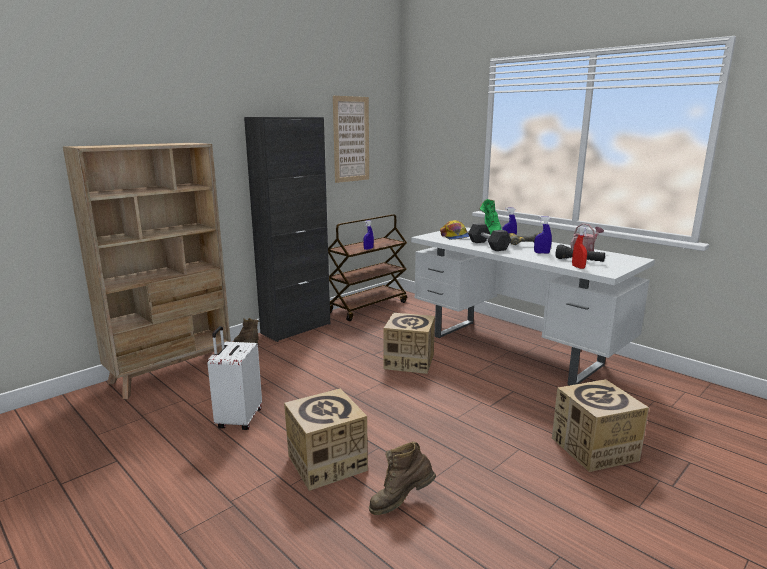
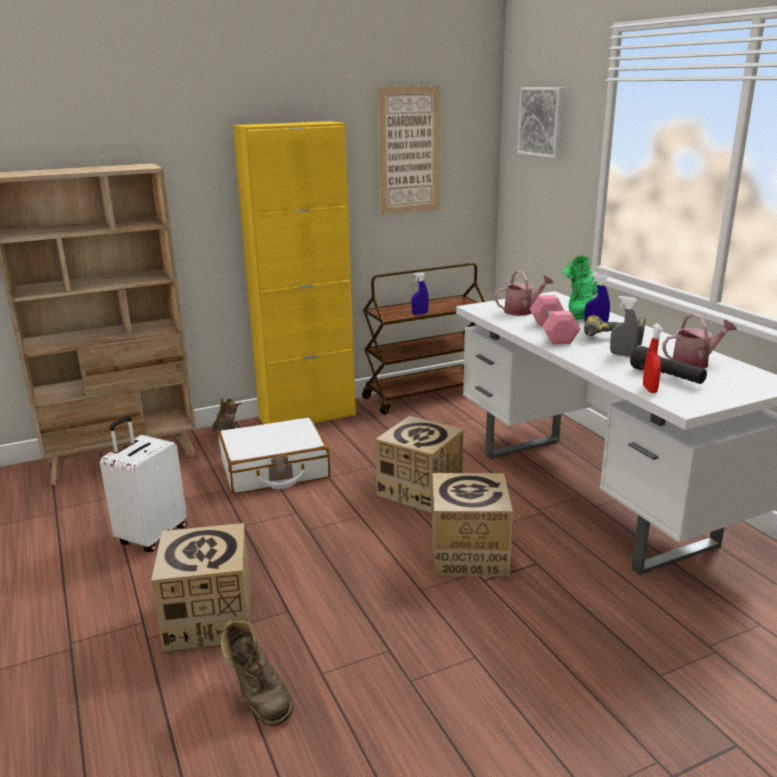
camera: 20 degrees right, 5 degrees up
black cabinet [244,117,330,342] -> yellow cabinet [233,121,356,424]
brown boot [369,441,436,515] -> brown boot turned 120 degrees counterclockwise [221,619,294,727]
cap [440,220,469,240] -> watering can [494,270,554,316]
grey dumbbell [468,223,511,251] -> pink dumbbell [530,295,580,344]
blue spray bottle [534,216,552,254] -> grey spray bottle [610,296,639,357]
cardboard box [552,379,649,472] -> cardboard box moved to [432,473,513,577]
none -> white suitcase [218,417,330,494]
none -> picture [517,87,566,158]

